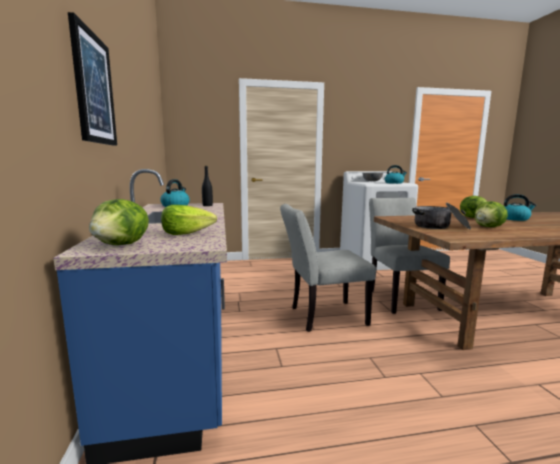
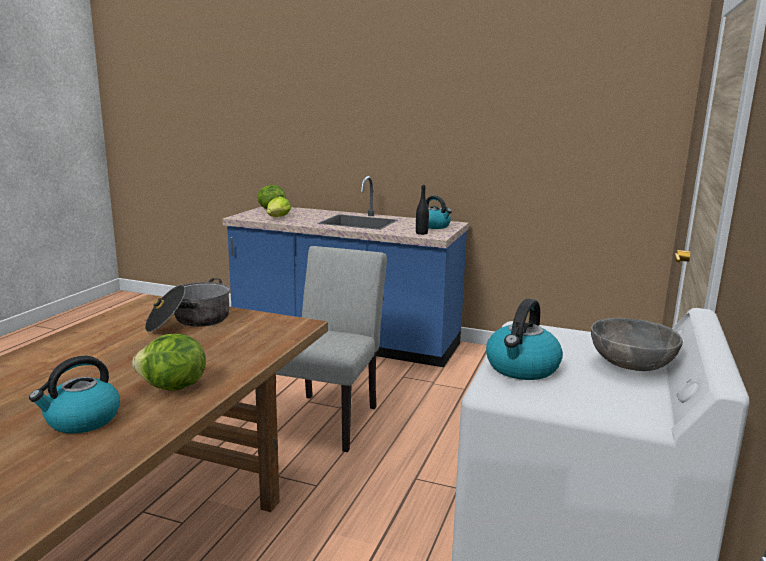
camera: 120 degrees right, 5 degrees up
picture [68,12,117,145] -> none
grey chair [369,198,450,314] -> none
lettuce [475,201,508,227] -> none

